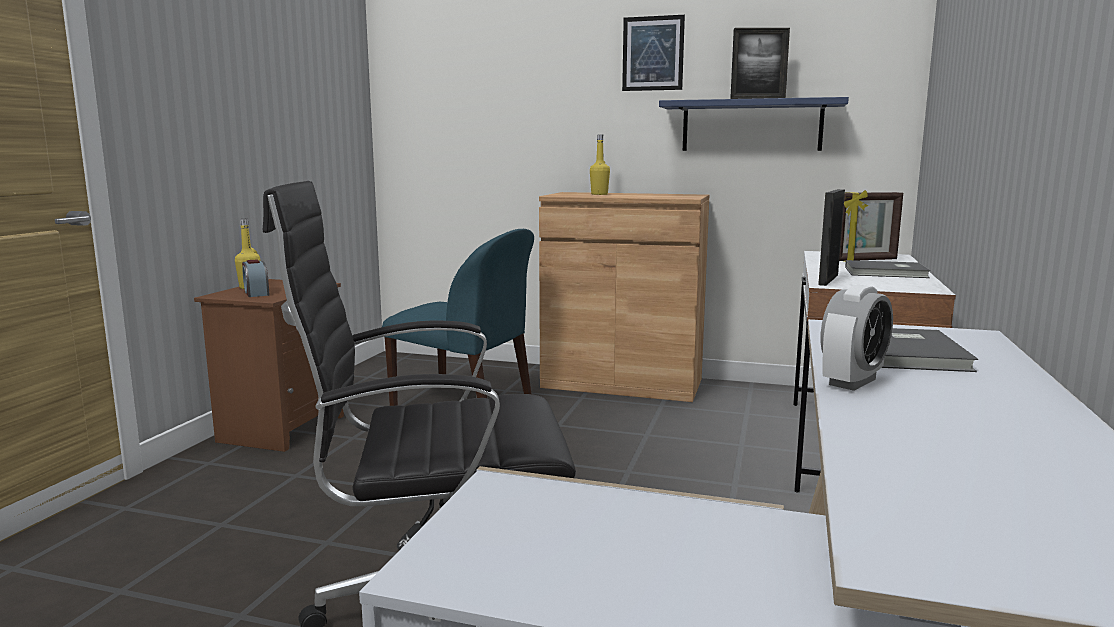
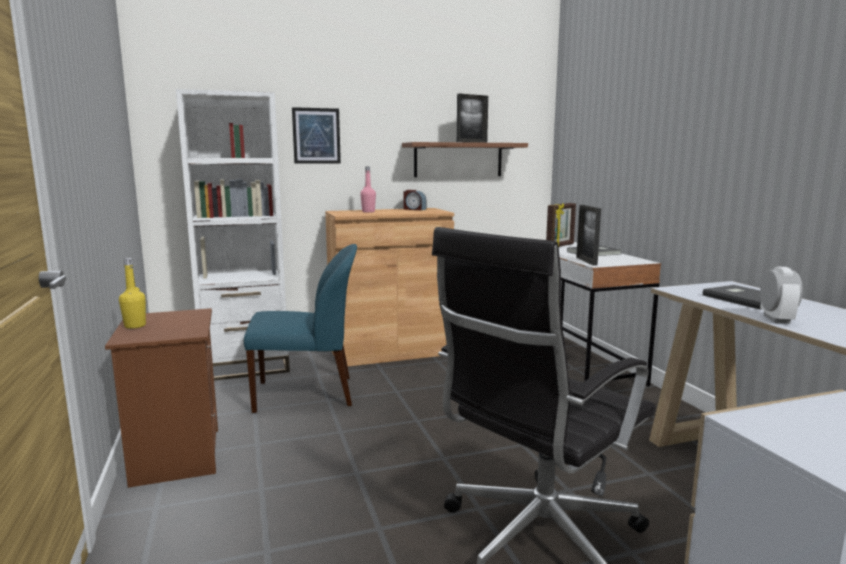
camera: 35 degrees left, 0 degrees up
alarm clock [242,259,270,297] -> alarm clock moved to [403,190,426,210]
yellow bottle [590,134,610,195] -> pink bottle [360,167,376,213]
picture [622,15,685,91] -> picture moved to [292,107,341,164]
blue shelf [659,97,849,151] -> brown shelf [402,142,528,177]
none -> white bookcase [176,89,290,381]

